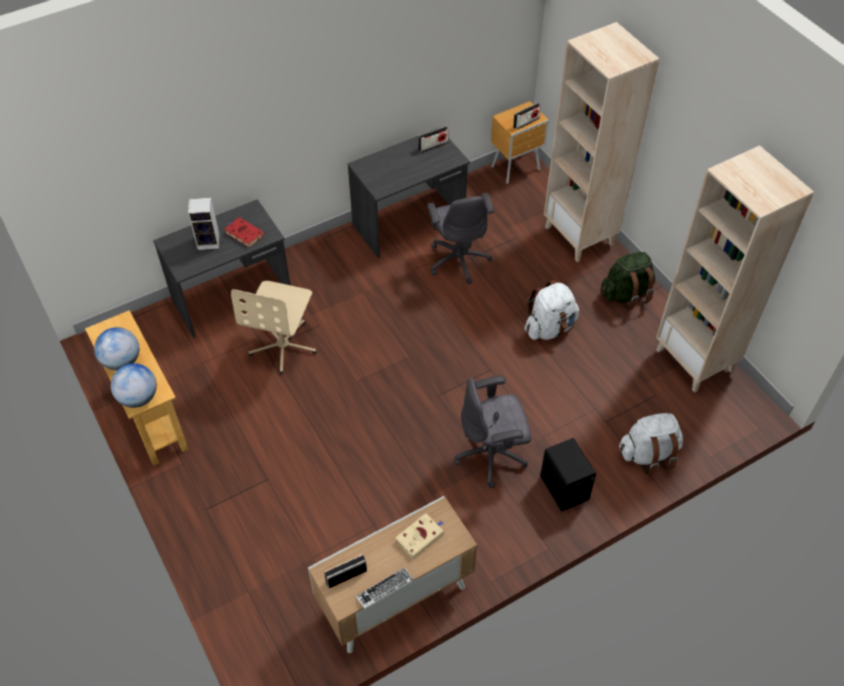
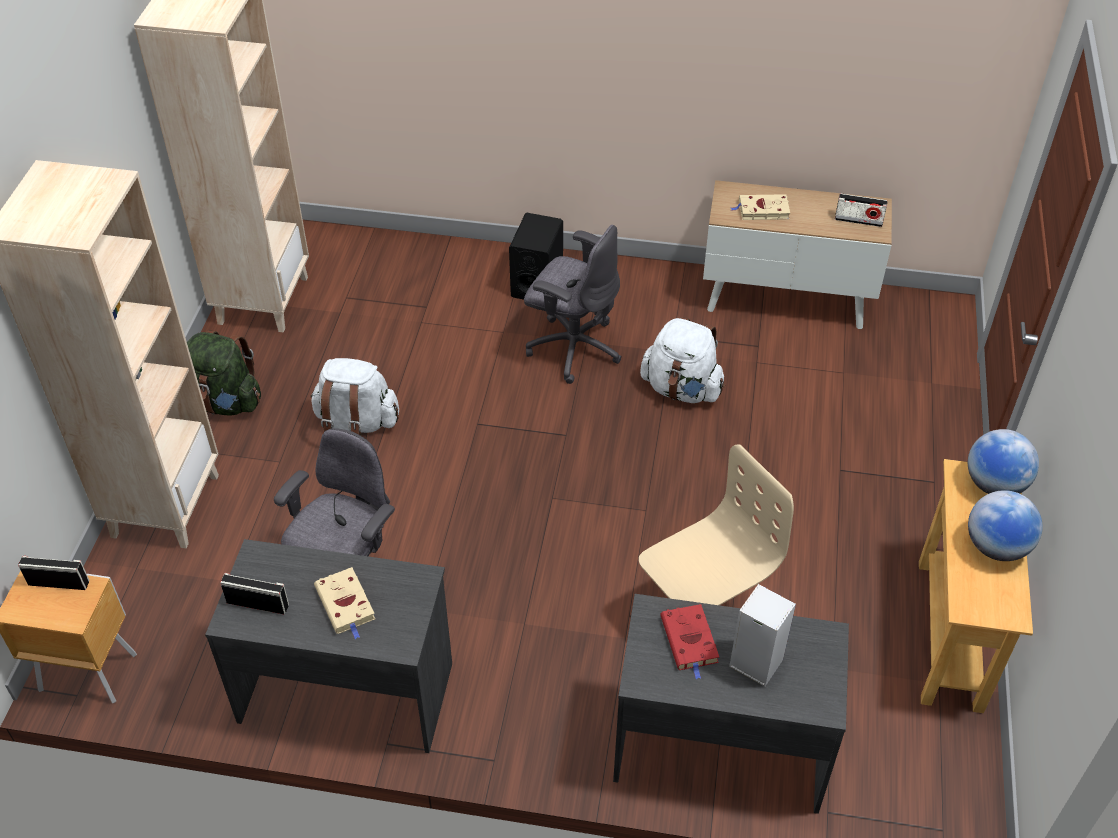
camera: 140 degrees left, 5 degrees down
keyboard [356,568,414,610] -> none
white backpack [619,413,683,475] -> white backpack moved to [640,317,725,403]
none -> beige book [314,567,375,639]

